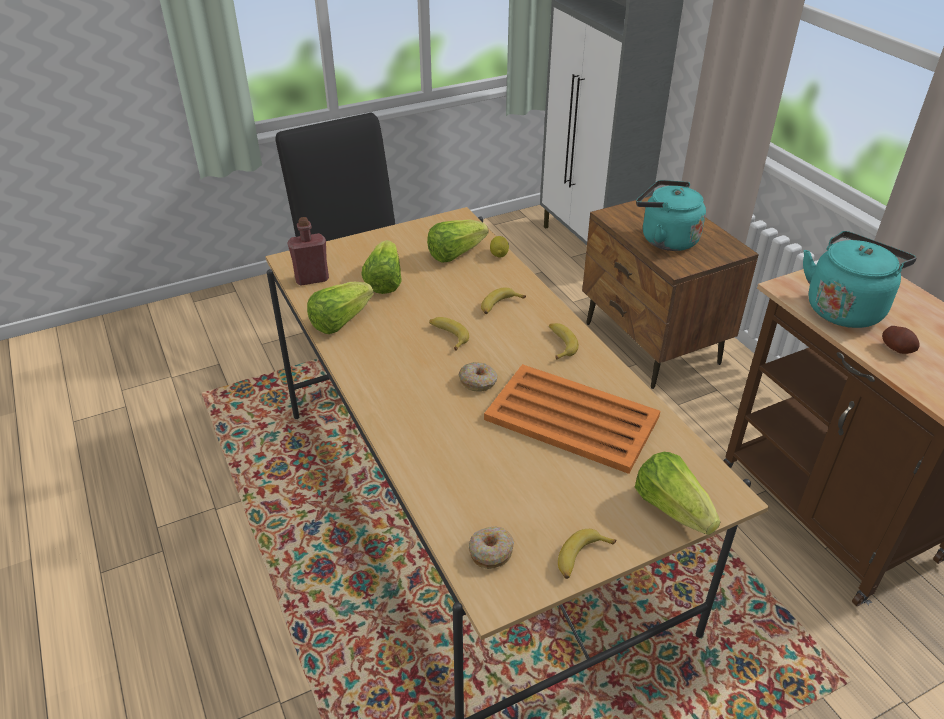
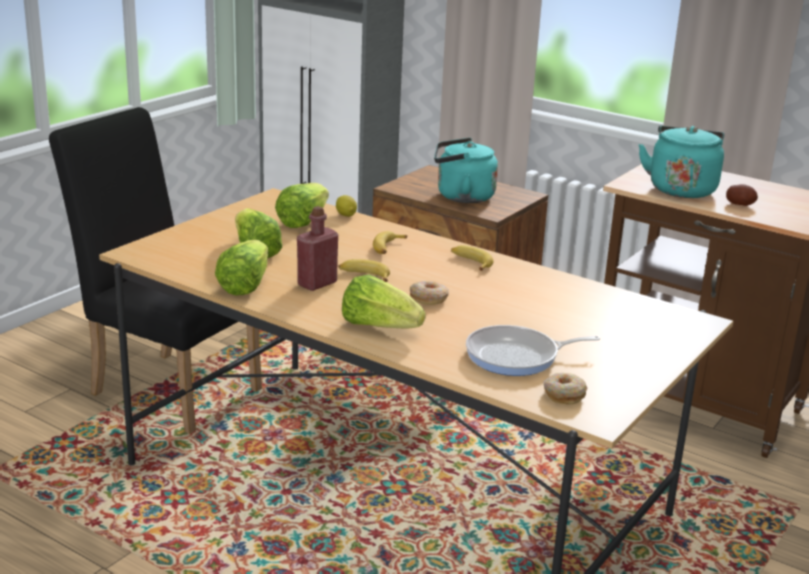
camera: 30 degrees left, 15 degrees down
red bottle [288,217,329,286] -> red bottle moved to [297,206,338,291]
orange tray [484,364,660,474] -> none
banana [558,529,617,579] -> none
lettuce [635,452,720,535] -> lettuce moved to [342,275,426,329]
none -> frying pan [466,325,600,376]

